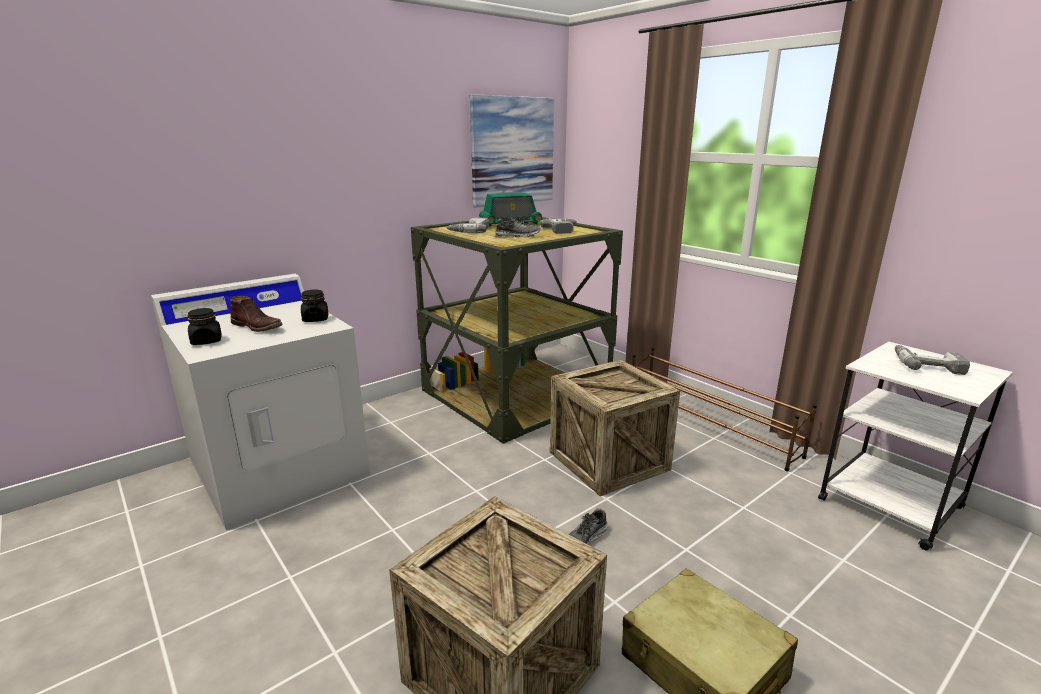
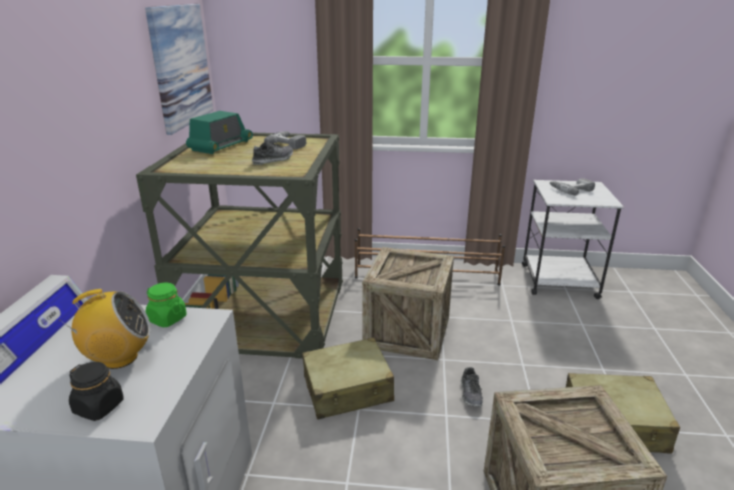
camera: 45 degrees left, 5 degrees up
brown boot [230,296,283,332] -> radio [59,289,151,369]
black jar [301,290,329,322] -> green jar [146,283,187,327]
power drill [446,218,489,233] -> none
none -> beige suitcase [302,337,394,419]

